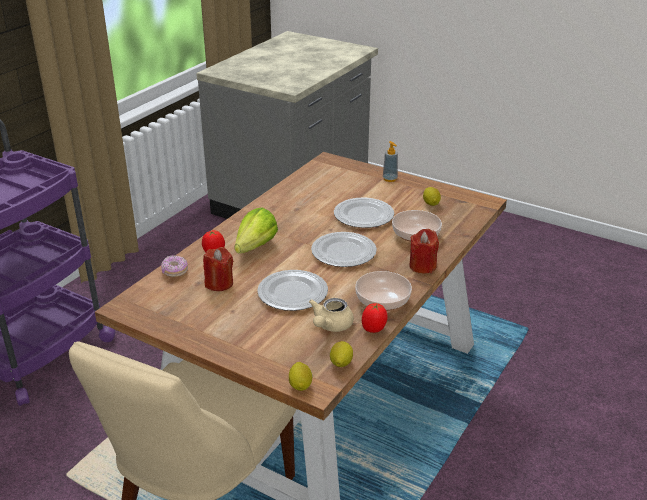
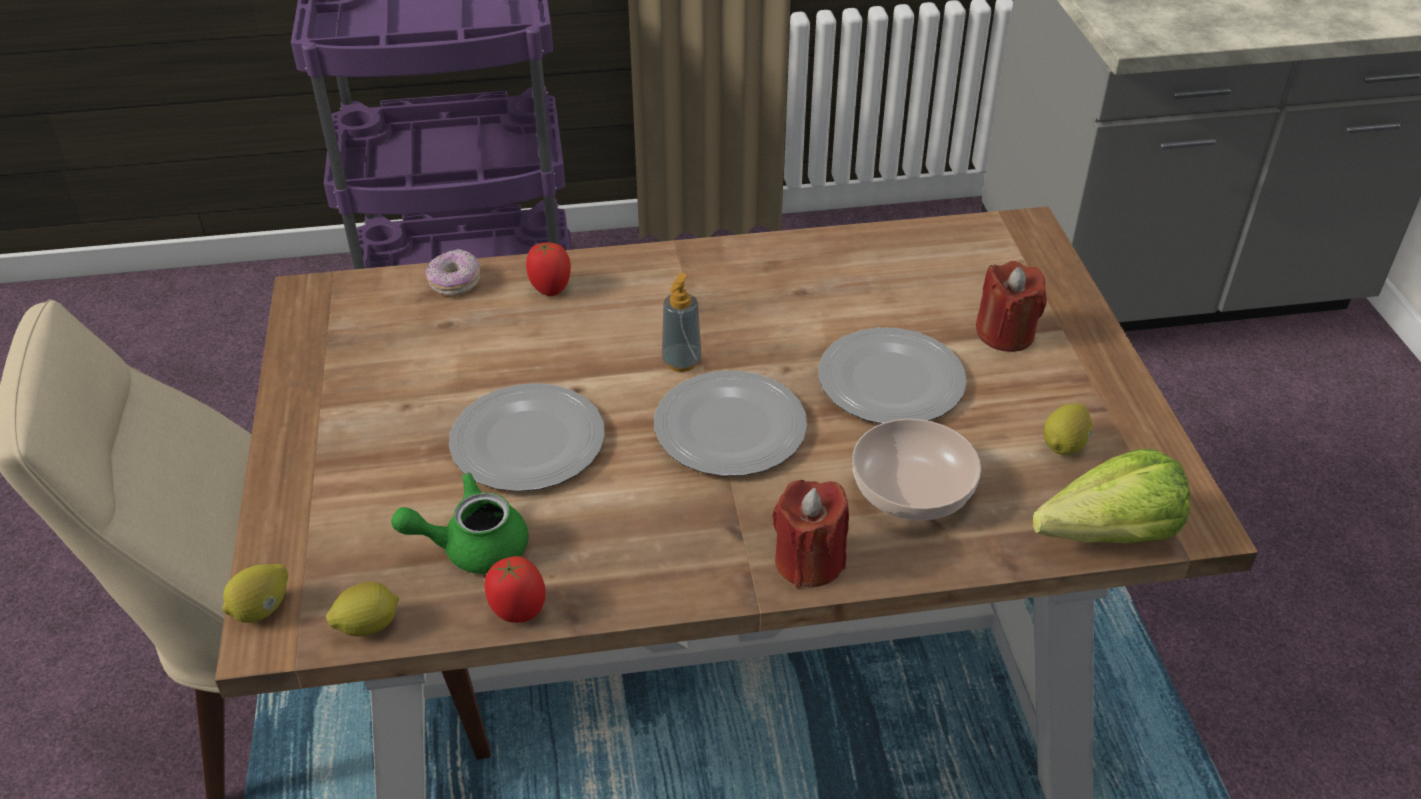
camera: 50 degrees right, 10 degrees up
red candle [203,247,233,291] -> red candle moved to [976,261,1047,352]
lettuce [234,207,278,253] -> lettuce moved to [1033,449,1190,543]
beige teapot [309,298,354,332] -> green teapot [391,473,528,574]
bowl [355,271,412,311] -> none
soap dispenser [383,141,398,182] -> soap dispenser moved to [662,273,702,372]

